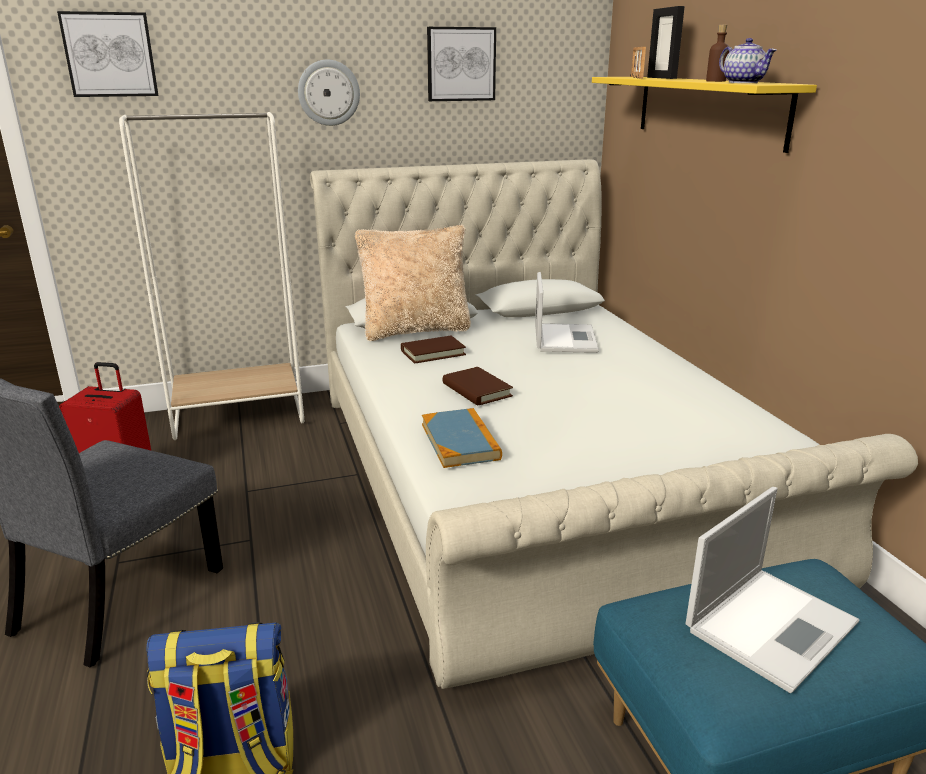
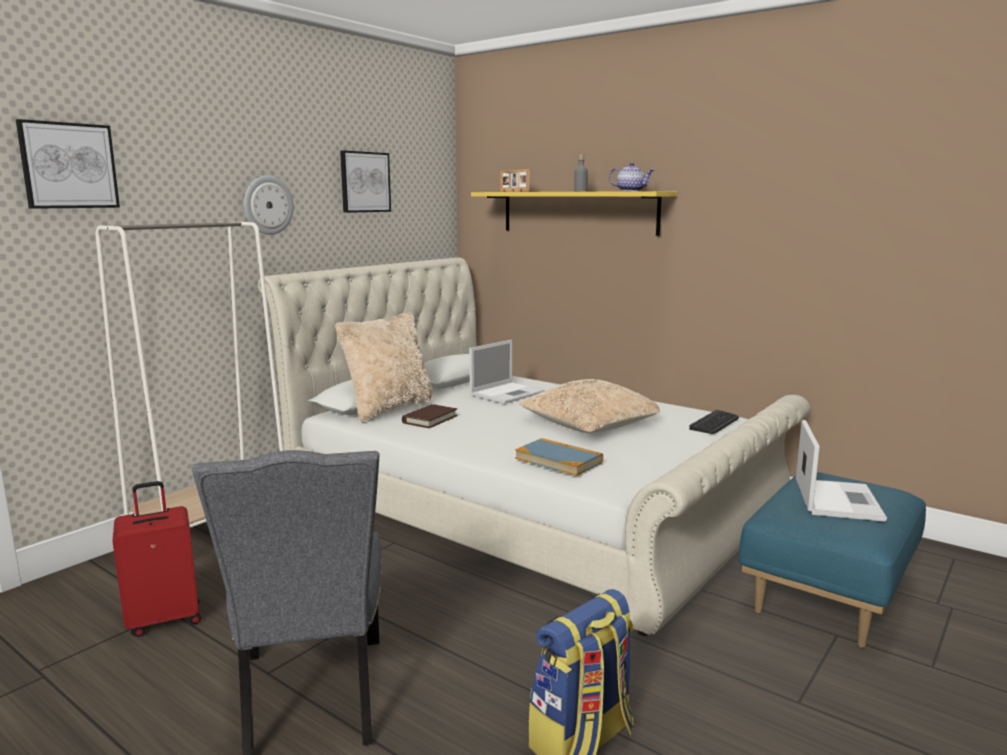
camera: 35 degrees left, 10 degrees down
brown book [443,367,513,406] -> none
laptop [535,272,599,353] -> laptop turned 75 degrees clockwise [469,340,545,404]
picture frame [647,6,685,79] -> none
brown bottle [706,25,729,82] -> none
none -> beige pillow [519,379,660,433]
none -> grey bottle [574,154,588,191]
none -> keyboard [689,410,739,434]

